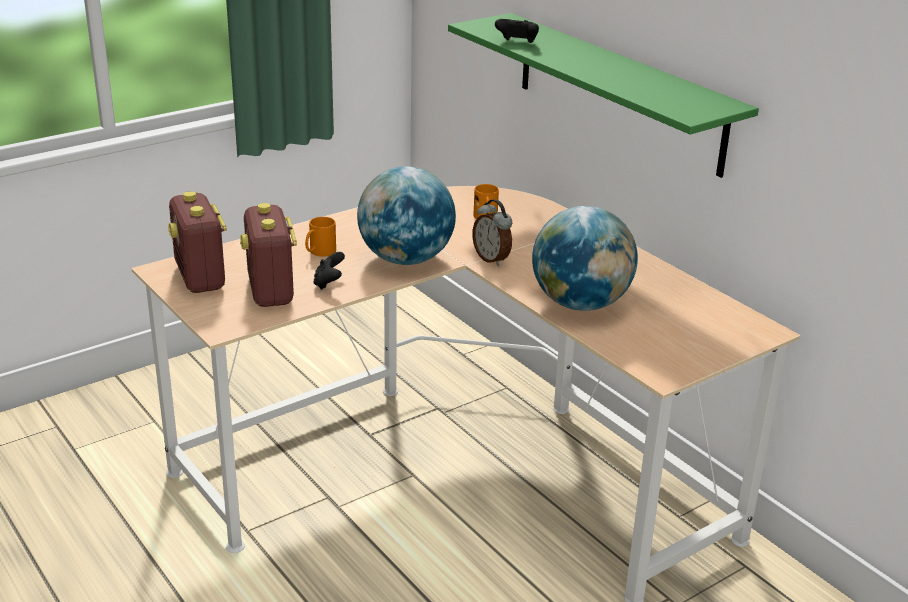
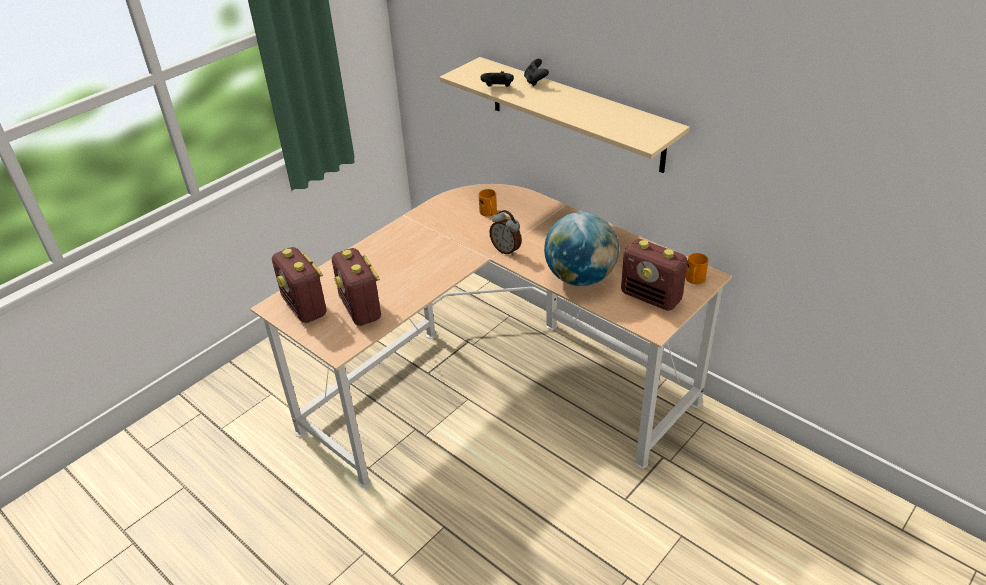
camera: 10 degrees left, 10 degrees up
orange mug [305,217,336,257] -> orange mug moved to [685,253,709,284]
black game controller [313,252,345,290] -> black game controller moved to [524,59,549,86]
globe [357,166,456,265] -> none
green shelf [448,13,759,178] -> beige shelf [440,57,690,173]
none -> radio [621,239,688,311]

